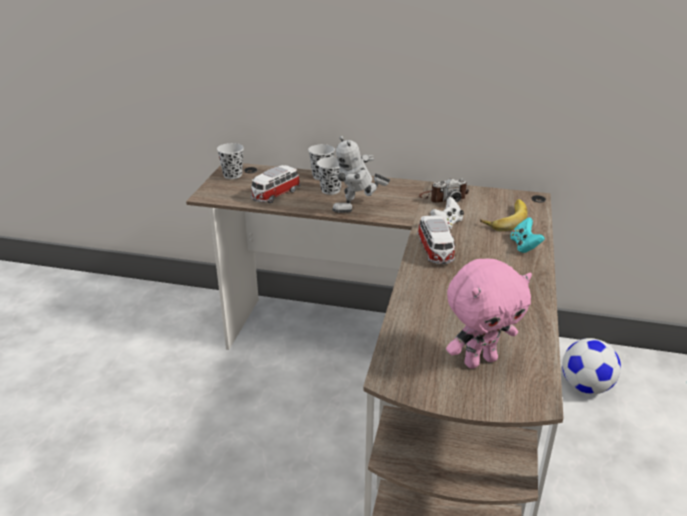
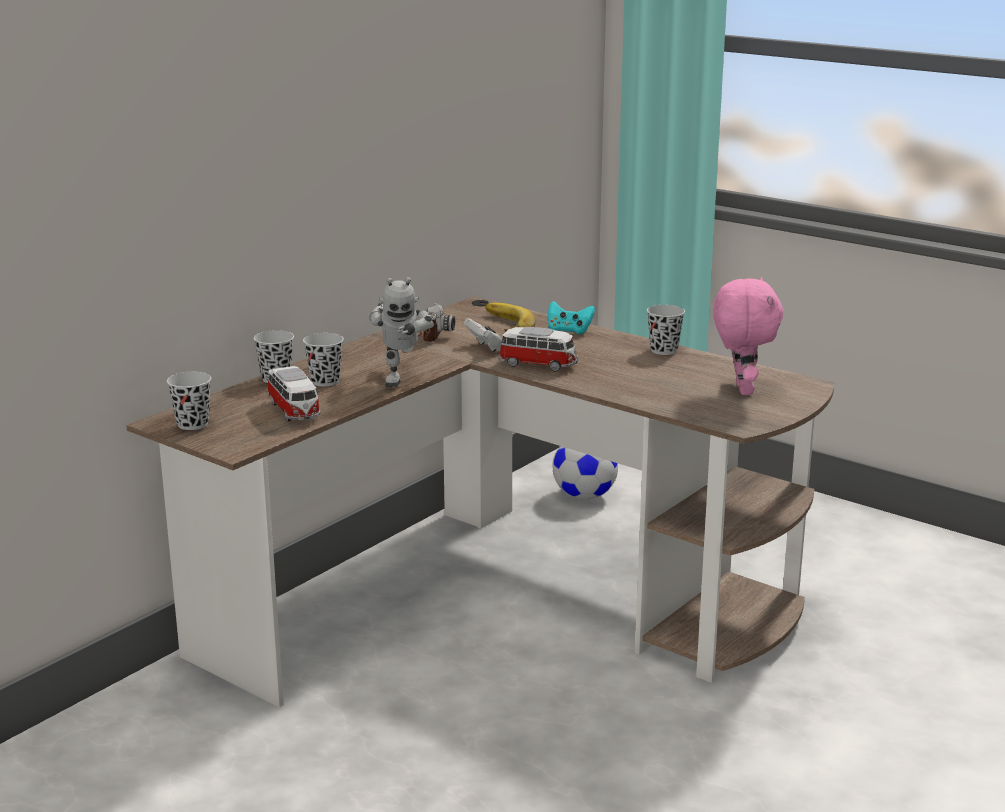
camera: 65 degrees left, 10 degrees down
none -> black cup [647,305,685,355]

